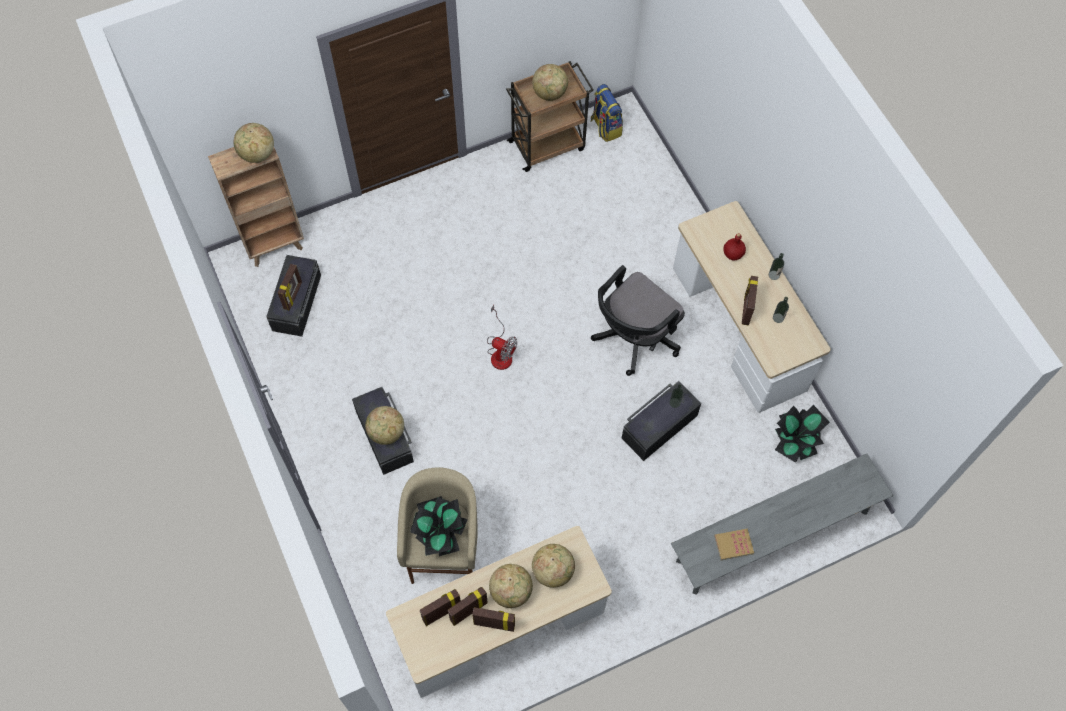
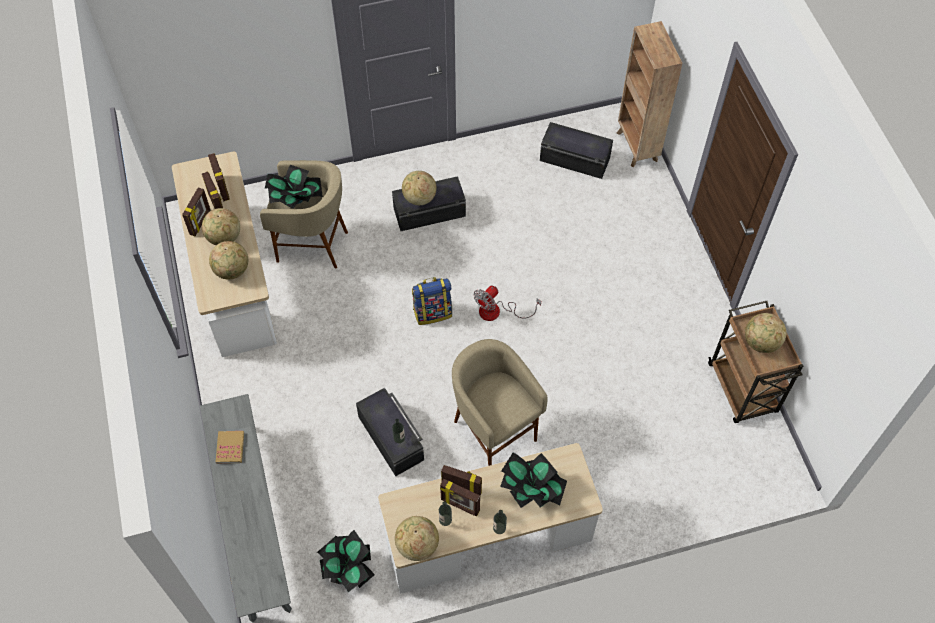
camera: 100 degrees right, 5 degrees down
globe [234,123,274,163] -> globe moved to [395,516,439,561]
picture frame [278,264,302,310] -> picture frame moved to [440,479,480,516]
backpack [591,84,623,142] -> backpack moved to [412,277,452,325]
black office chair [591,265,685,376] -> beige stool [452,339,548,466]
red bottle [723,233,746,260] -> potted plant [500,453,567,508]

